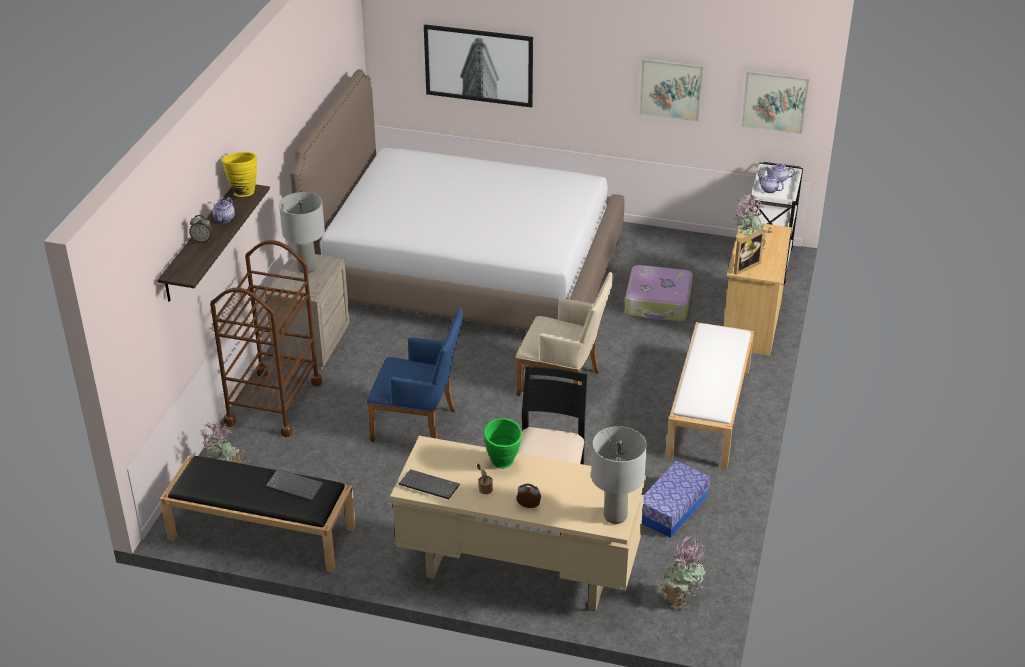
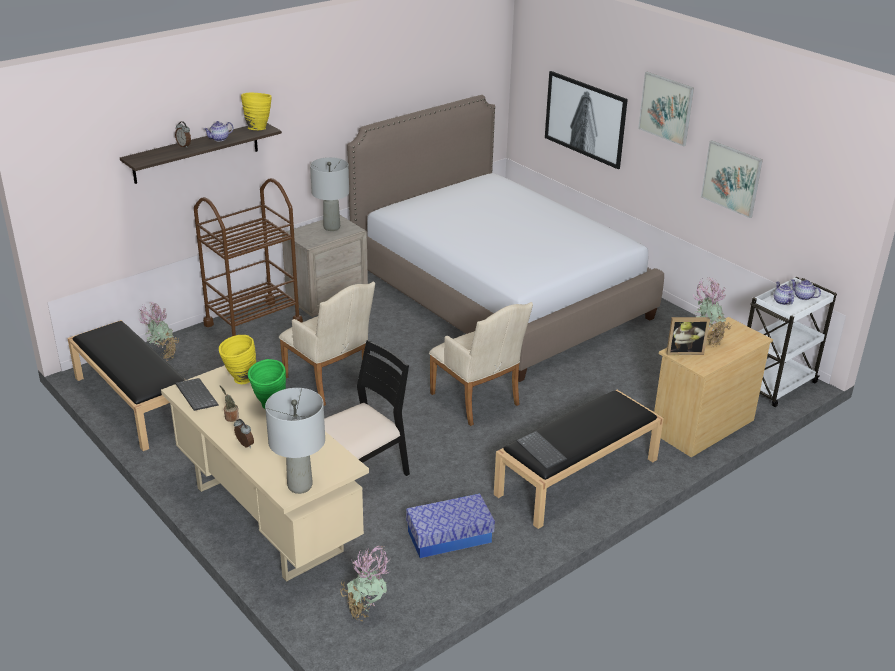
camera: 35 degrees right, 5 degrees down
keyboard [265,469,323,501] -> keyboard moved to [516,431,567,469]
blue armchair [367,309,463,442] -> beige armchair [279,281,375,406]
suitcase [625,265,693,322] -> none
white bench [666,322,754,469] -> black bench [494,390,664,529]
picture [741,71,809,134] -> picture moved to [638,72,694,147]
none -> yellow vase [219,335,256,384]

